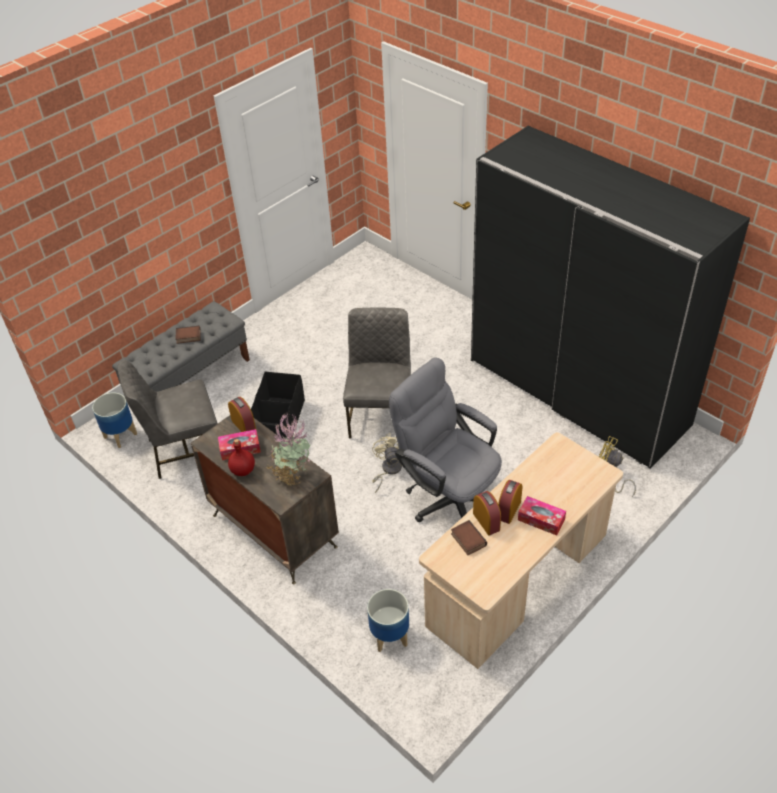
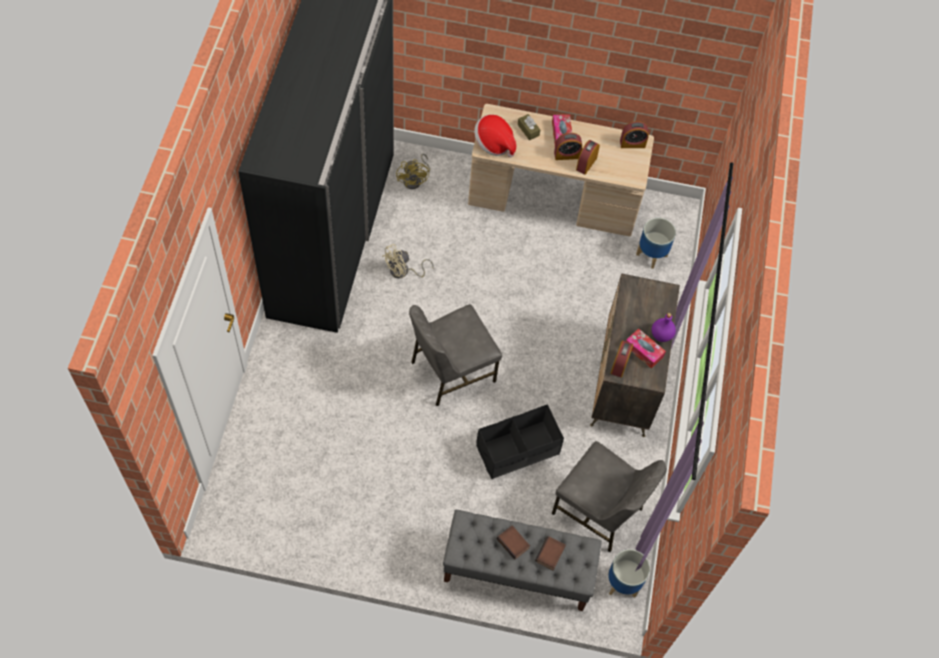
camera: 130 degrees left, 15 degrees up
red bottle [228,439,255,476] -> purple bottle [652,313,676,342]
potted plant [267,411,311,486] -> none
beige fan [372,433,402,493] -> beige fan moved to [382,244,434,278]
grey office chair [389,358,502,522] -> none
book [451,520,487,555] -> book moved to [535,536,566,570]
none -> hat [474,114,516,158]
none -> brown tissue box [518,114,540,140]
none -> alarm clock [620,121,649,148]

